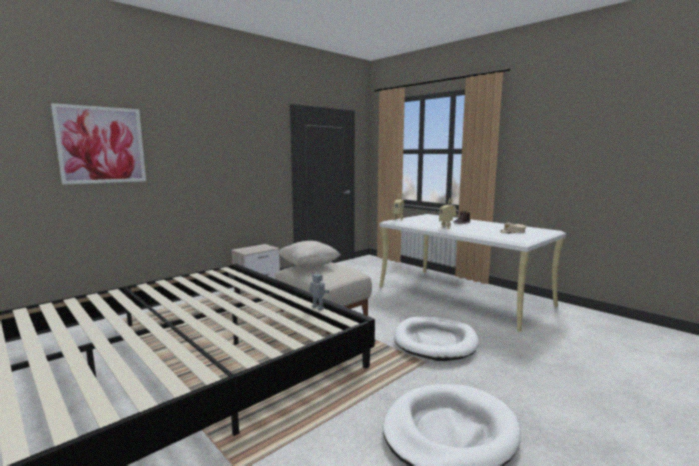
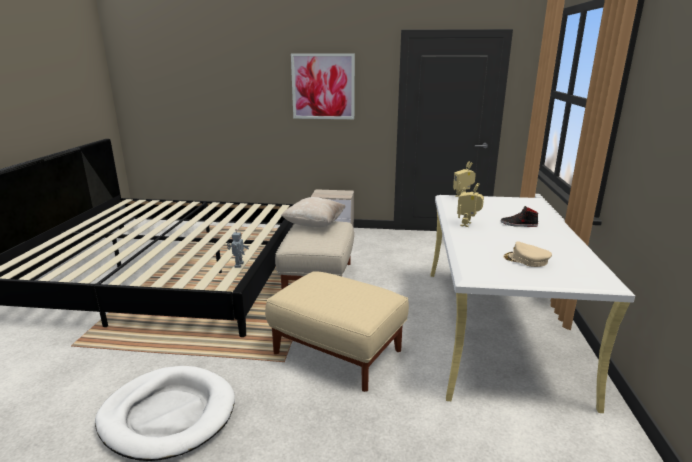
camera: 50 degrees right, 10 degrees up
picture [51,103,146,185] -> picture moved to [291,53,355,119]
white dog bed [394,317,479,361] -> beige ottoman [265,271,409,392]

